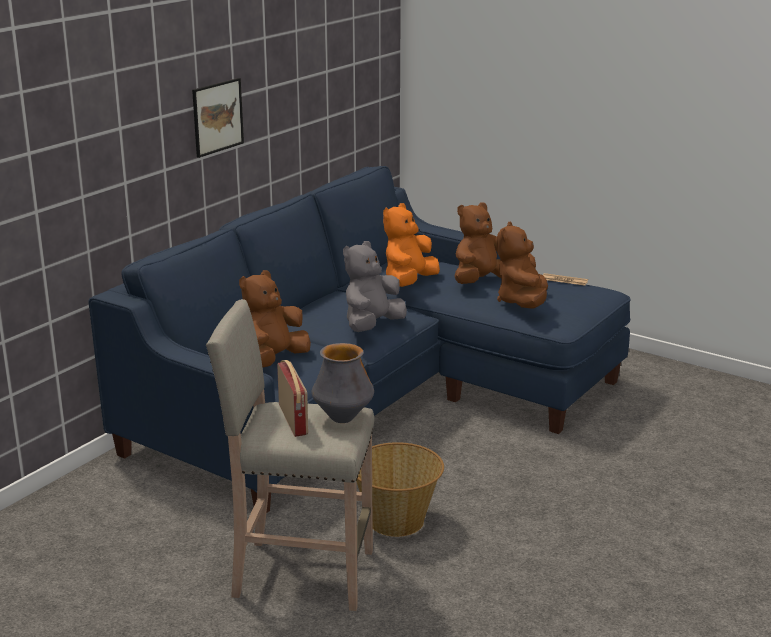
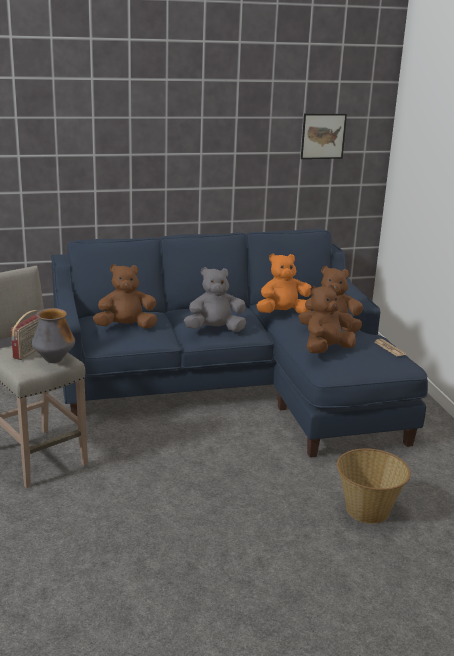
camera: 40 degrees right, 0 degrees up
picture [192,78,244,158] -> picture moved to [301,114,347,159]
basket [356,442,444,537] -> basket moved to [337,448,411,524]

